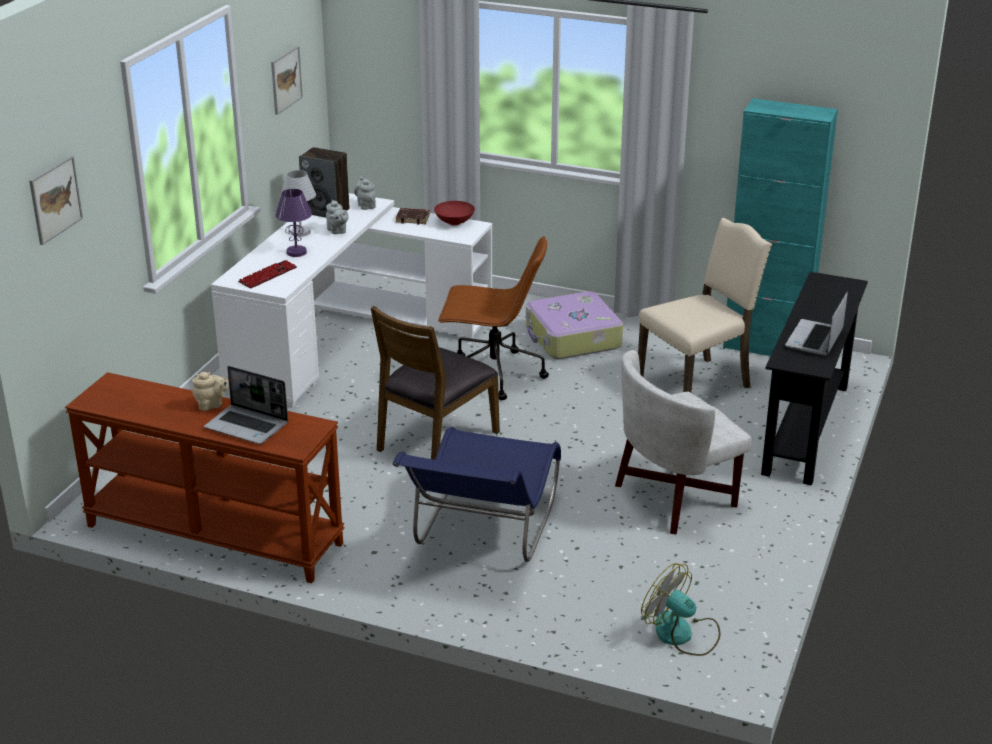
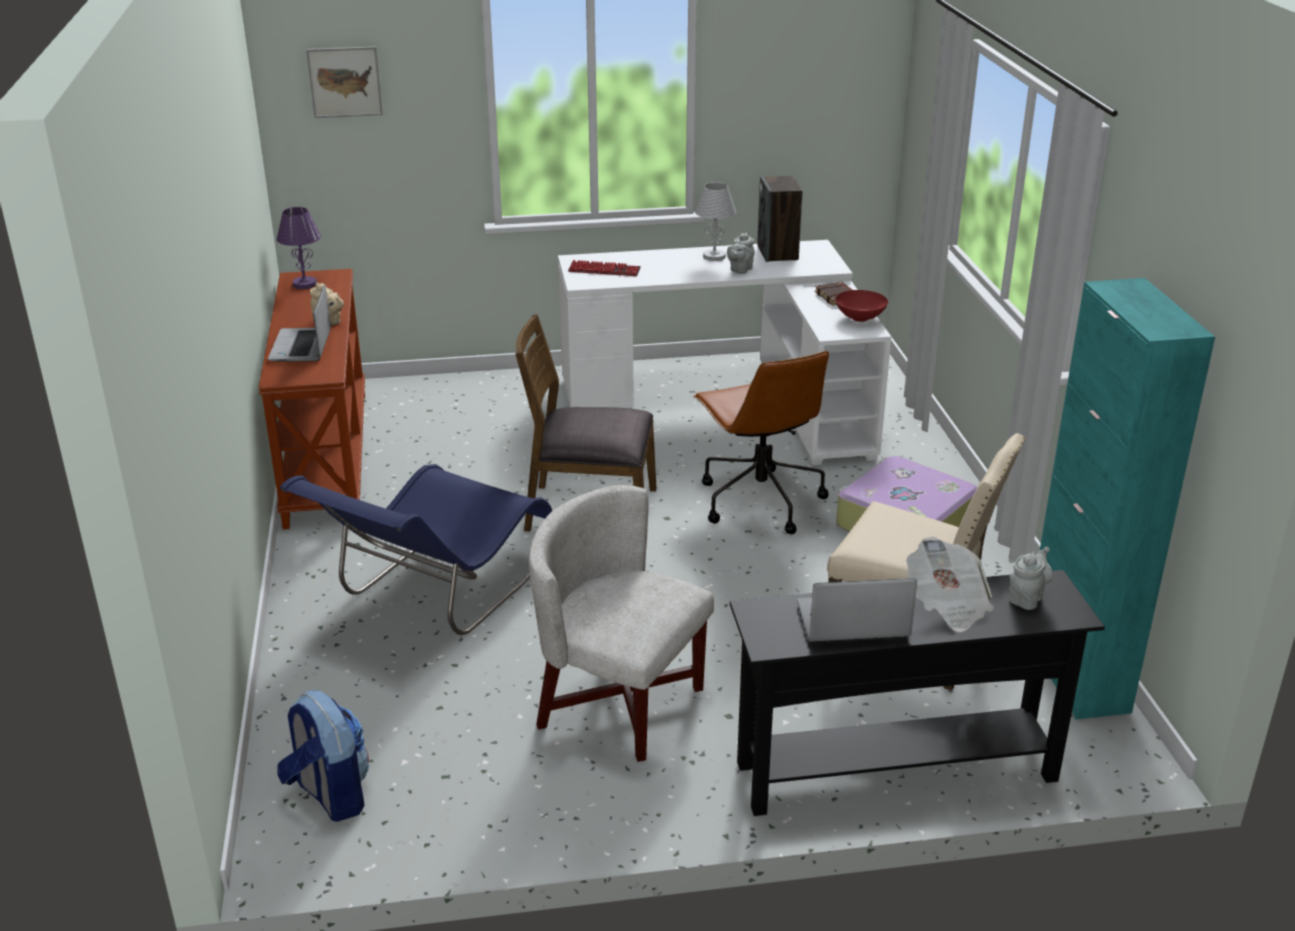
camera: 60 degrees right, 0 degrees up
picture [271,46,303,115] -> none
purple table lamp [275,189,312,257] -> purple table lamp moved to [277,207,321,289]
grey teapot [354,177,376,210] -> grey teapot moved to [1009,547,1053,610]
blue chair [393,427,561,562] -> blue chair turned 45 degrees counterclockwise [280,464,552,635]
fan [641,563,721,656] -> backpack [278,690,370,822]
none -> newspaper [906,537,994,632]

